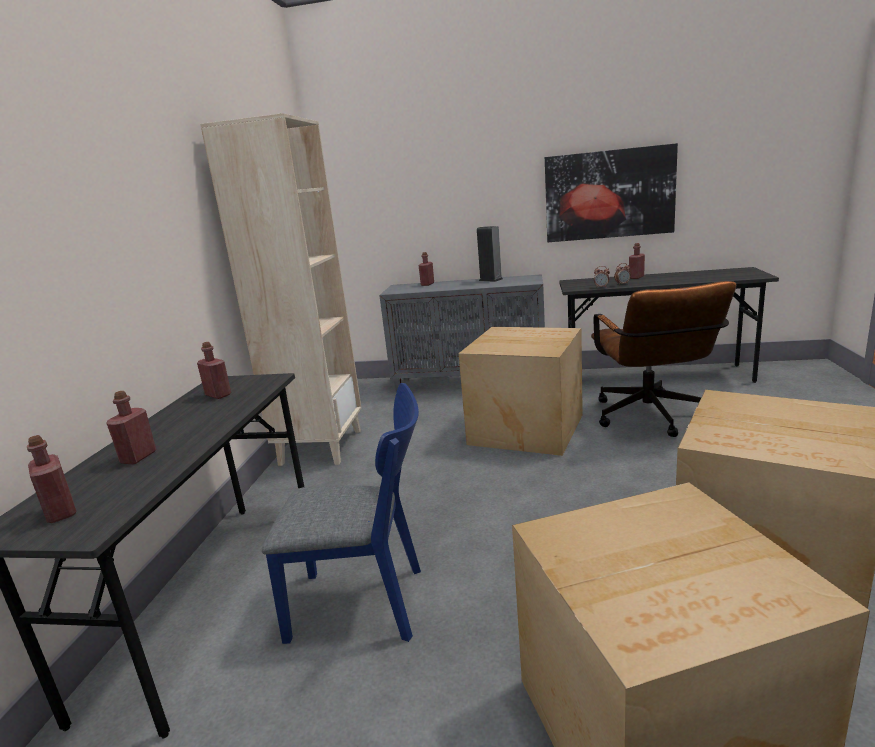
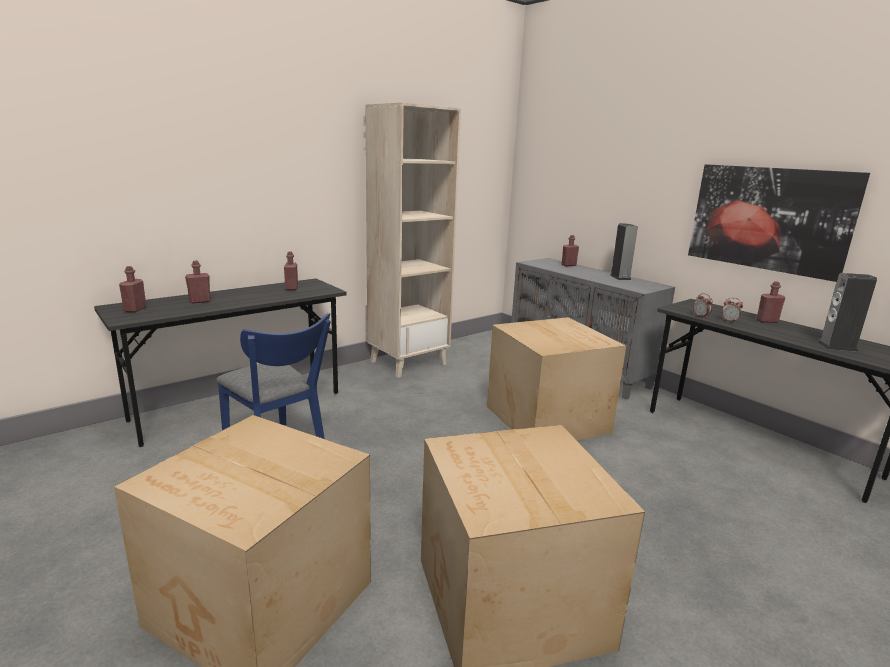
camera: 40 degrees right, 0 degrees up
brown office chair [591,281,736,437] -> none
none -> speaker [817,273,877,352]

